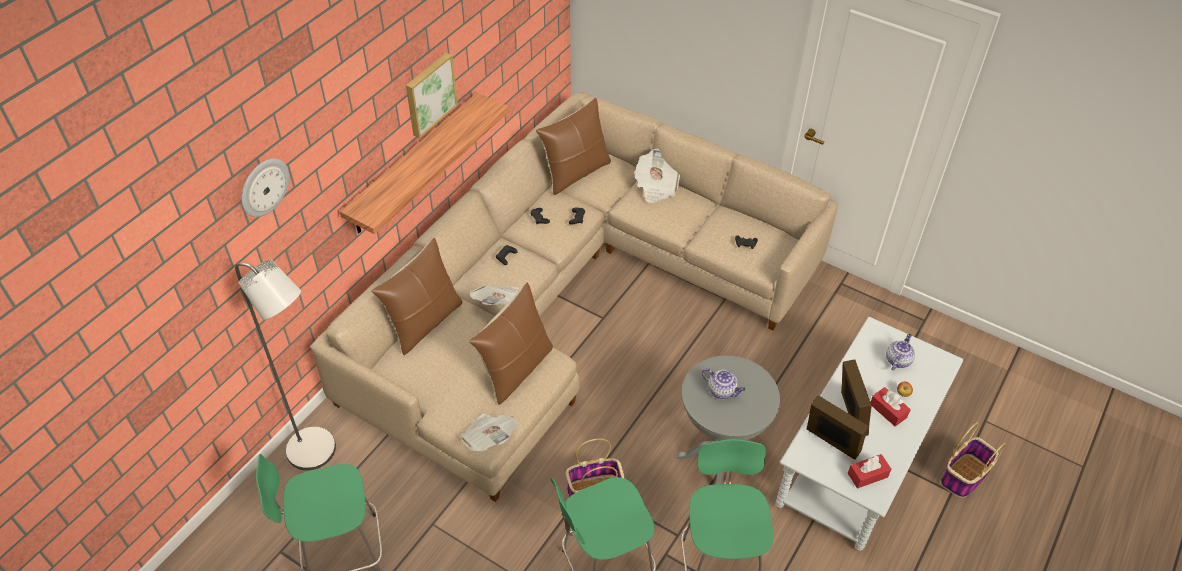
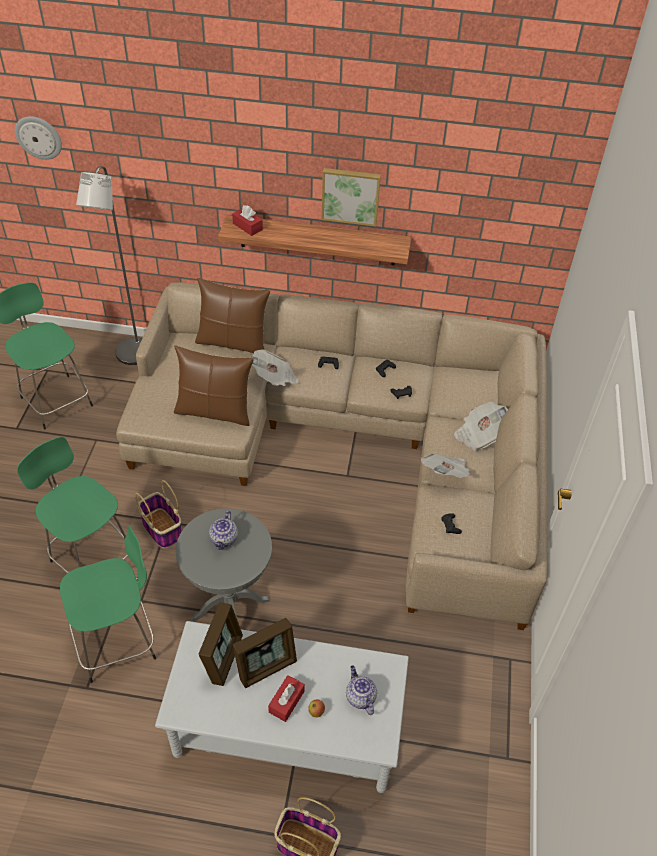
camera: 65 degrees right, 0 degrees up
wall clock [242,159,289,217] -> wall clock moved to [15,116,62,160]
newspaper [460,413,518,451] -> newspaper moved to [421,453,471,478]
brown pillow [536,98,611,195] -> none
red tissue box [848,454,891,488] -> red tissue box moved to [232,205,263,236]
teapot [886,333,915,370] -> teapot turned 120 degrees counterclockwise [346,665,377,715]

